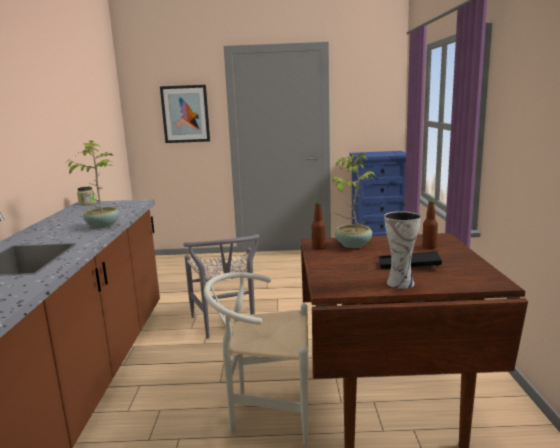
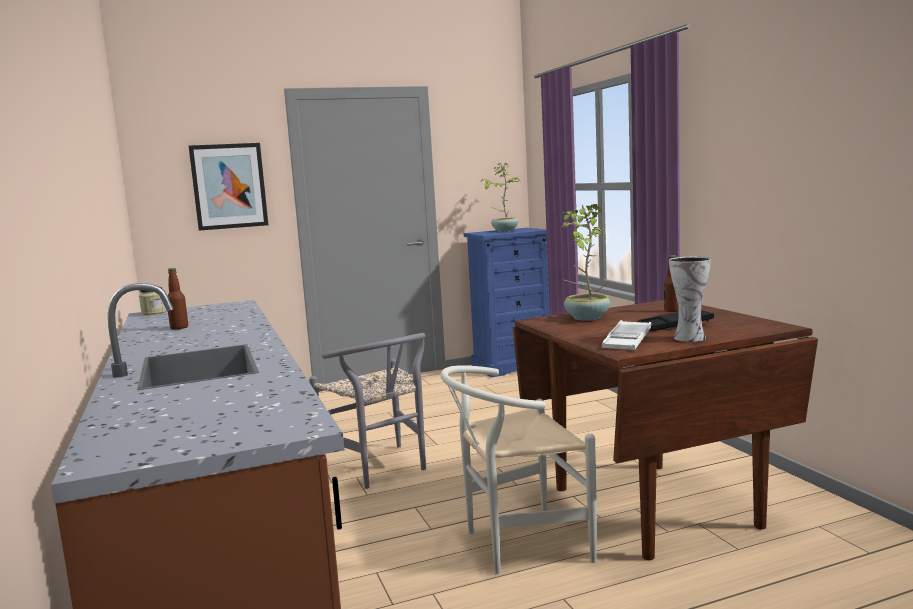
camera: 20 degrees left, 5 degrees down
potted plant [65,141,119,228] -> potted plant moved to [480,163,520,232]
bottle [312,202,326,250] -> bottle moved to [167,268,188,329]
none -> white tray [602,320,651,350]

